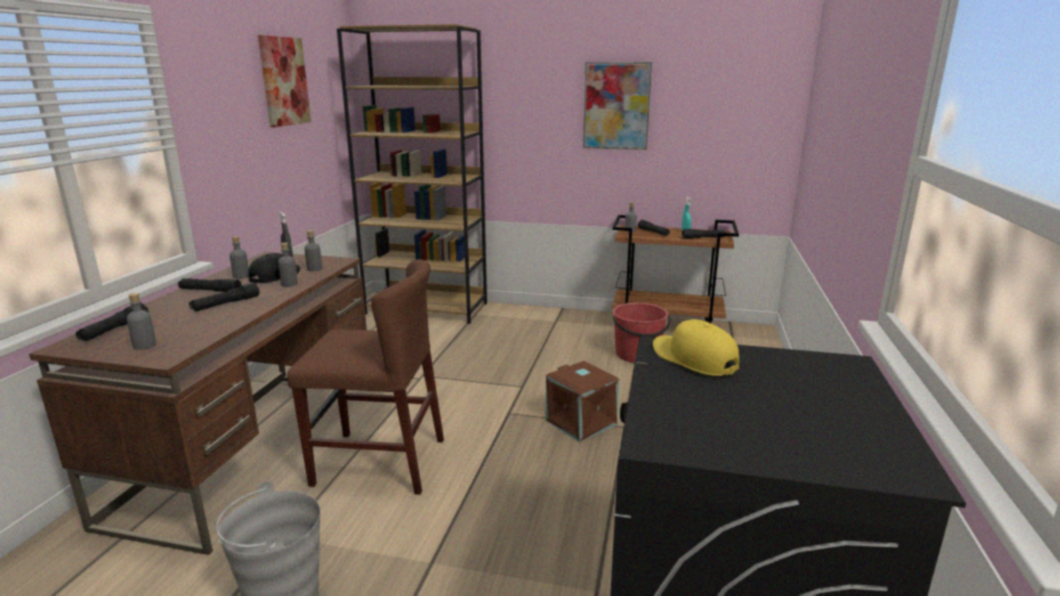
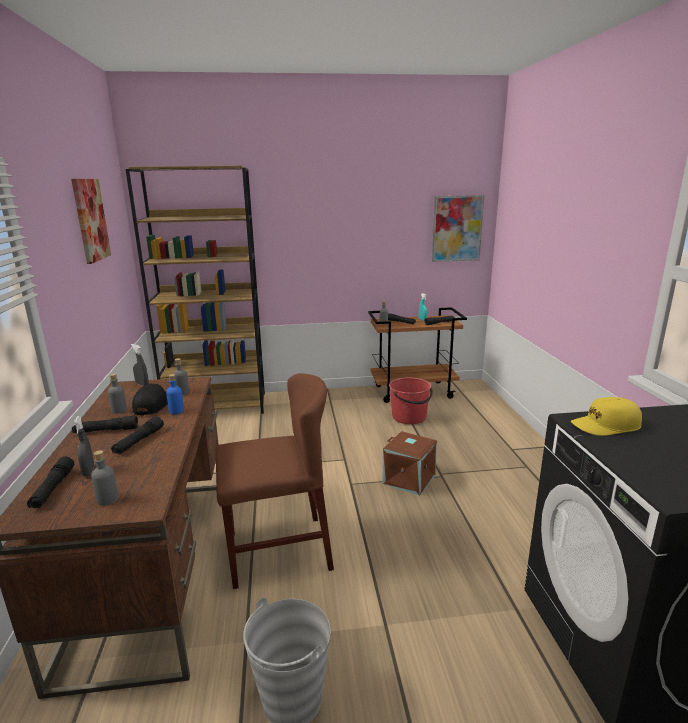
camera: 20 degrees left, 0 degrees up
grey bottle [278,243,298,287] -> blue bottle [166,374,184,414]
picture [583,62,652,150] -> picture moved to [432,195,485,262]
yellow cap [653,319,739,376] -> yellow cap turned 45 degrees counterclockwise [571,397,642,436]
none -> grey spray bottle [74,416,94,477]

